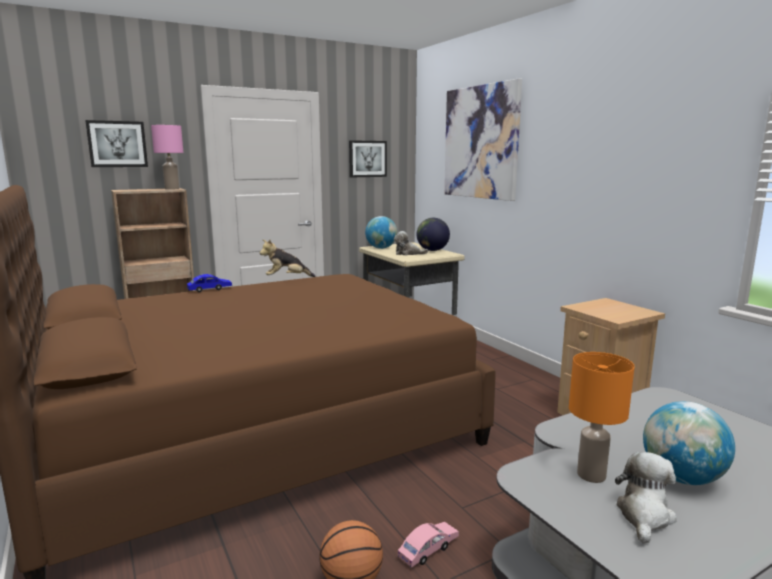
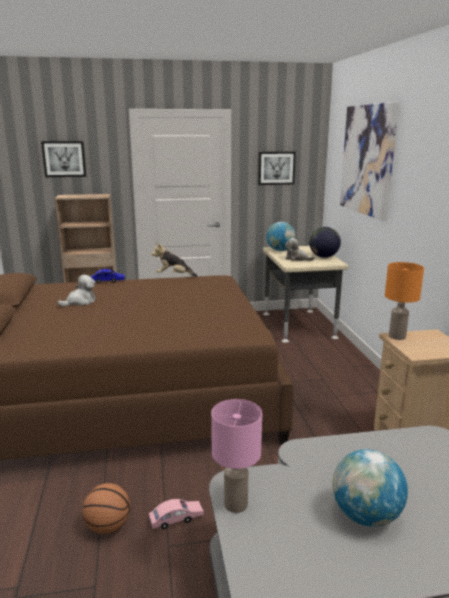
camera: 20 degrees right, 5 degrees up
pink table lamp [151,125,183,190] -> pink table lamp moved to [211,399,262,513]
orange table lamp [569,352,635,483] -> orange table lamp moved to [385,262,424,340]
plush toy [615,452,677,544] -> plush toy moved to [57,275,96,306]

